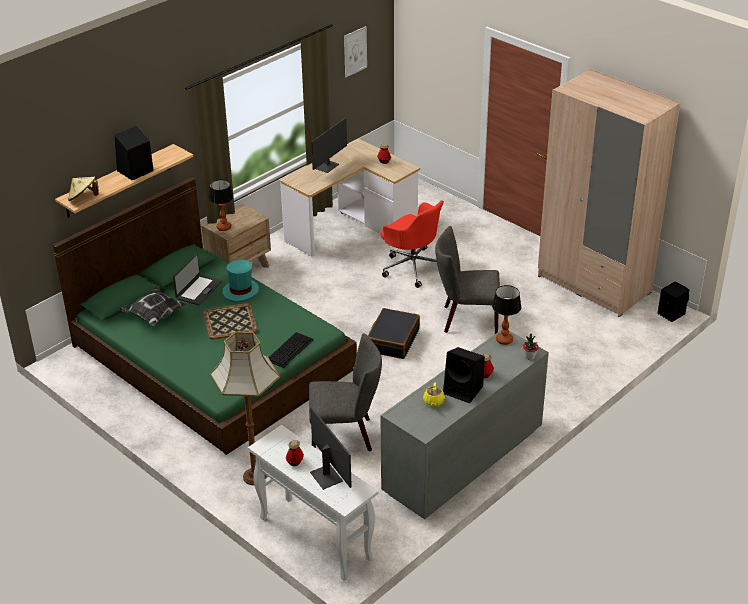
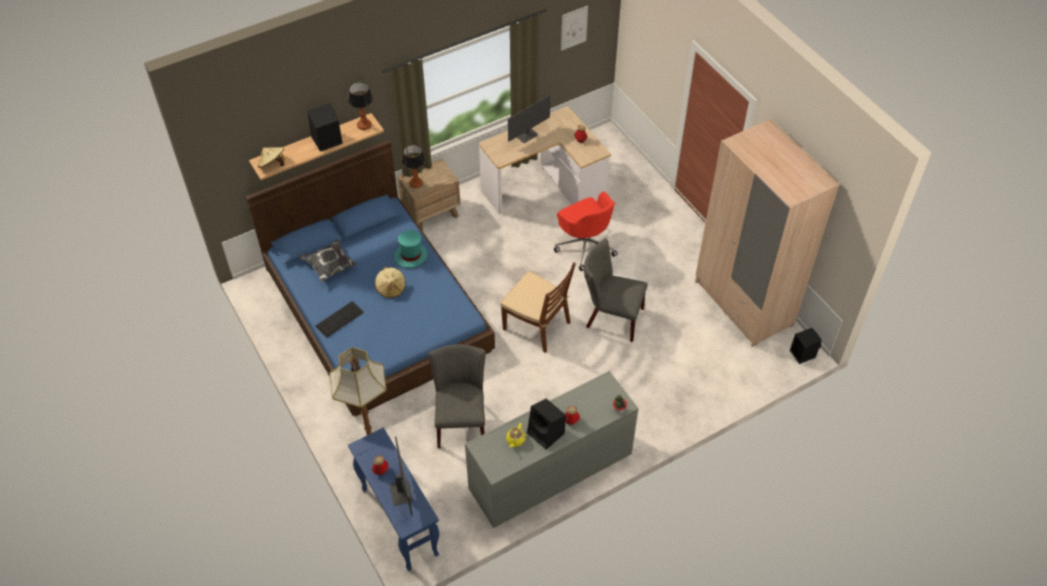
camera: 15 degrees right, 15 degrees up
green bed [53,177,357,455] -> blue bed [246,140,495,416]
laptop [173,253,222,306] -> none
tray [203,303,258,340] -> beige hat [375,267,406,298]
white console table [248,425,378,581] -> blue console table [348,427,439,571]
keyboard [268,332,314,368] -> keyboard moved to [315,301,364,338]
grey chair [309,333,382,452] -> grey chair turned 105 degrees counterclockwise [428,344,486,448]
black suitcase [368,308,420,359] -> brown chair [500,262,576,353]
table lamp [492,285,521,345] -> table lamp moved to [348,82,373,130]

